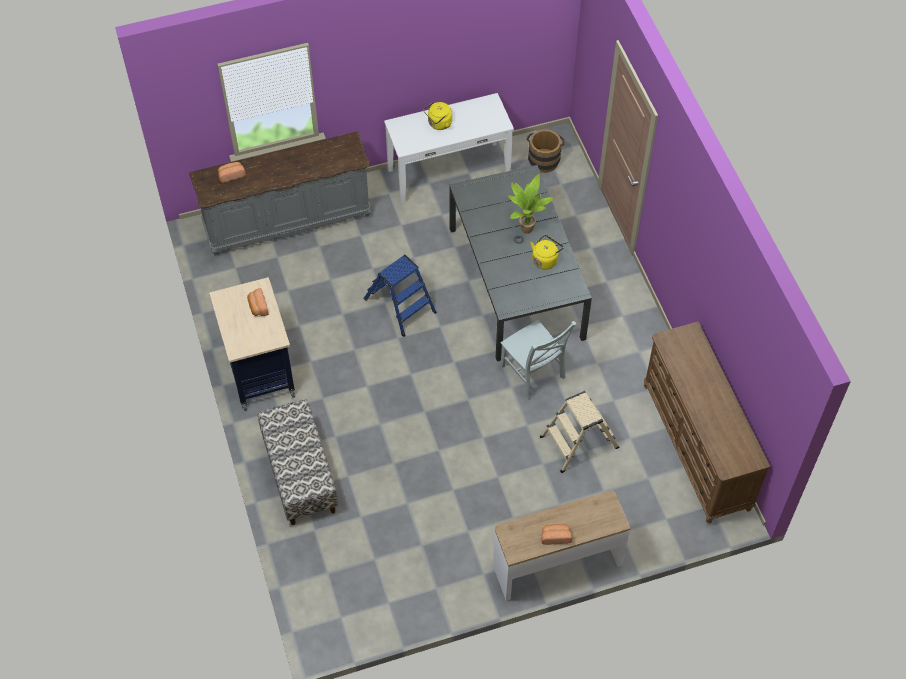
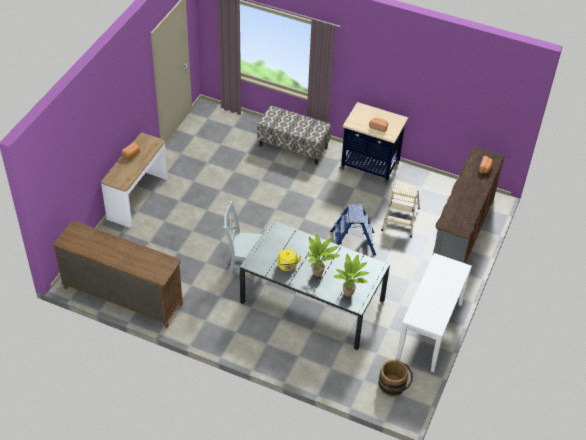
camera: 130 degrees right, 10 degrees down
yellow kettle [423,102,452,130] -> none
beige step ladder [540,391,620,473] -> beige step ladder moved to [381,182,420,238]
none -> potted plant [333,254,369,296]

